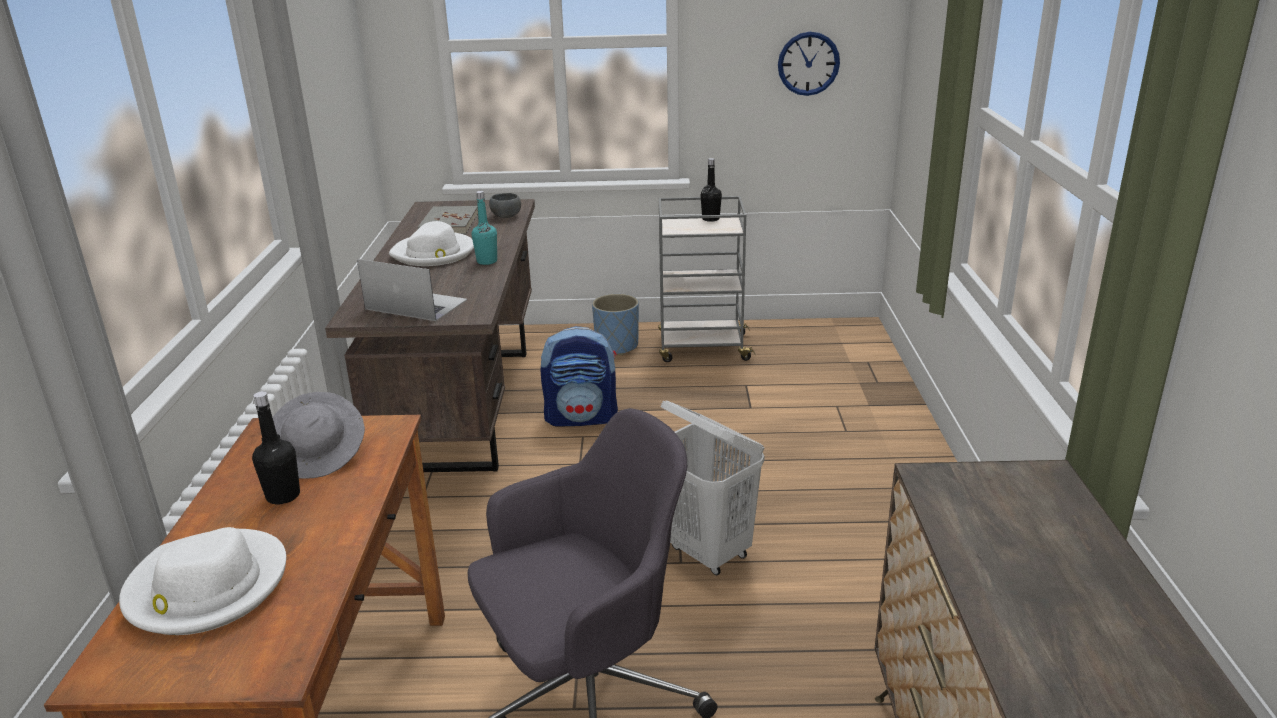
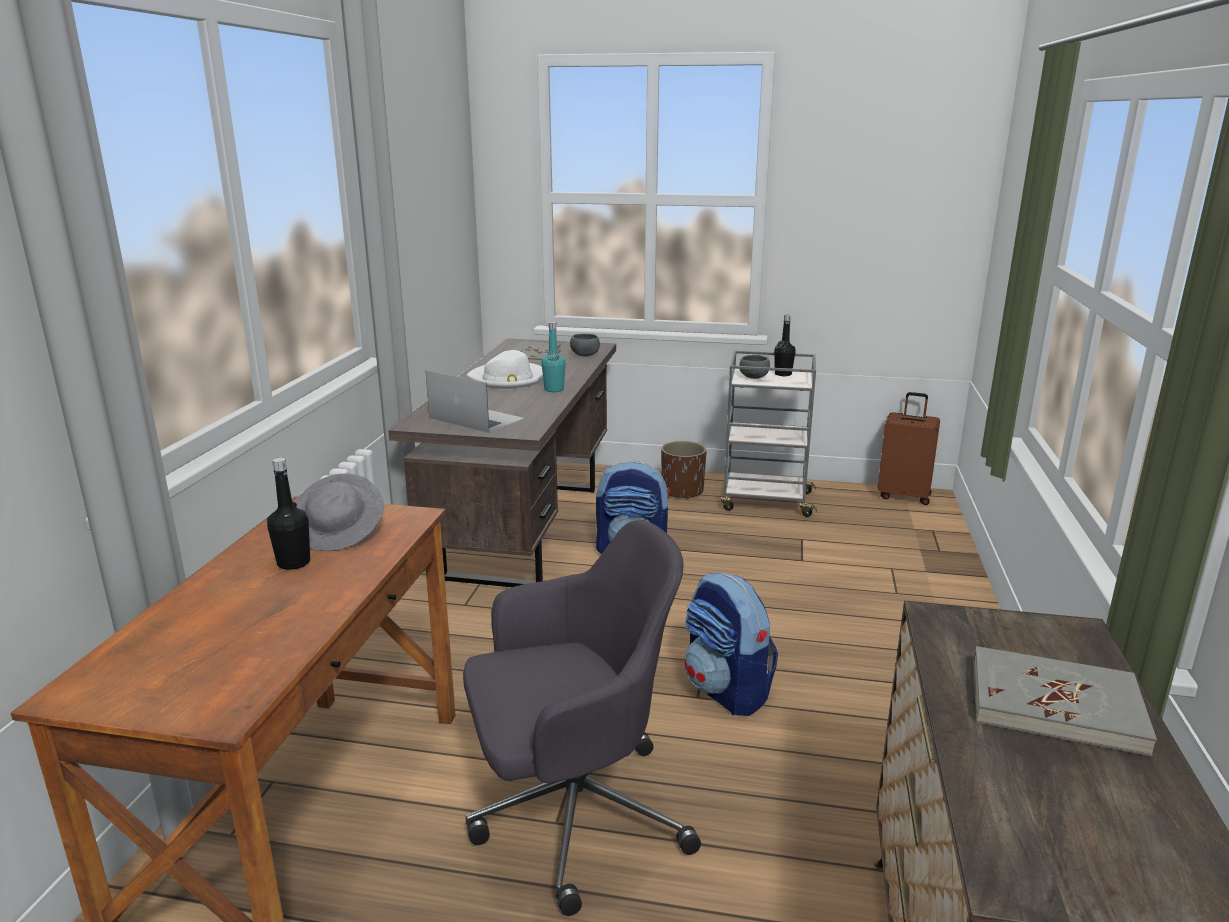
camera: 10 degrees right, 5 degrees down
white hat [119,527,286,635] -> none
blue planter [592,294,639,355] -> brown planter [661,441,707,500]
white laundry basket [660,400,765,575] -> backpack [685,573,778,716]
wall clock [778,32,840,96] -> none
none -> grey bowl [739,355,770,379]
none -> brown suitcase [878,392,940,505]
none -> grey book [973,646,1157,757]

